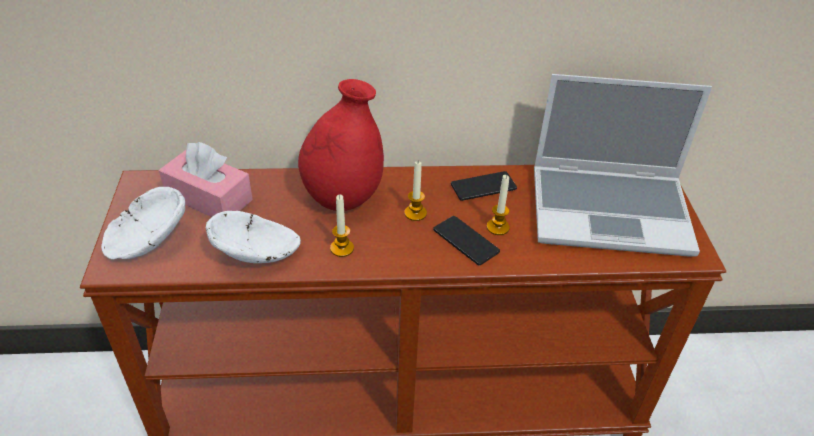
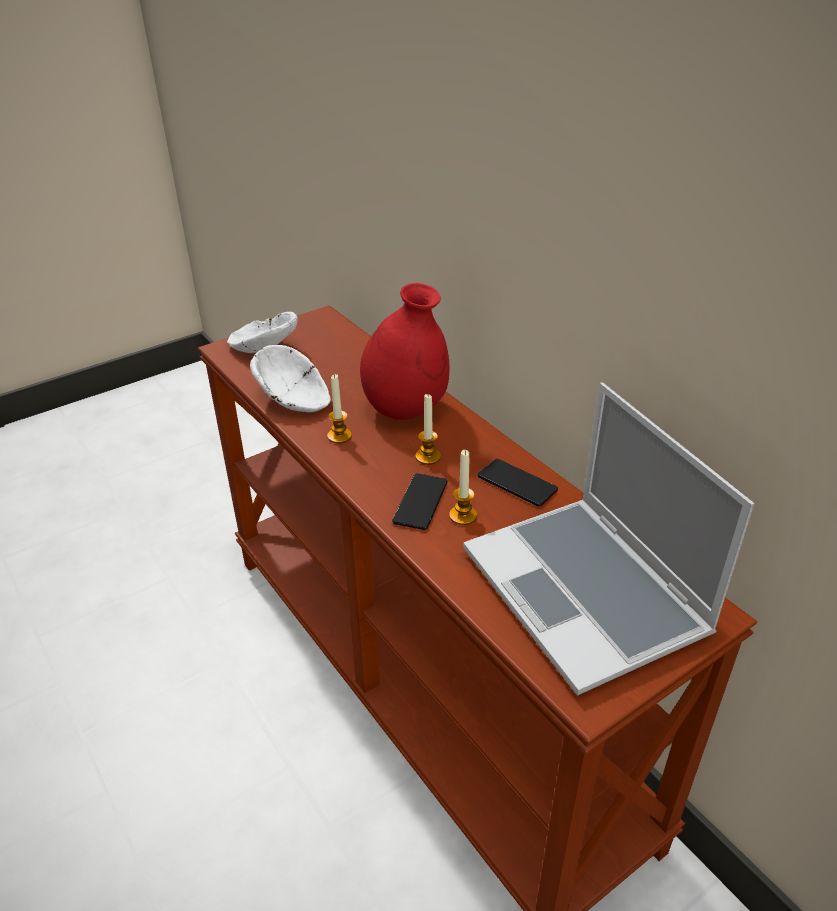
camera: 60 degrees right, 5 degrees down
pink tissue box [159,142,253,217] -> none

